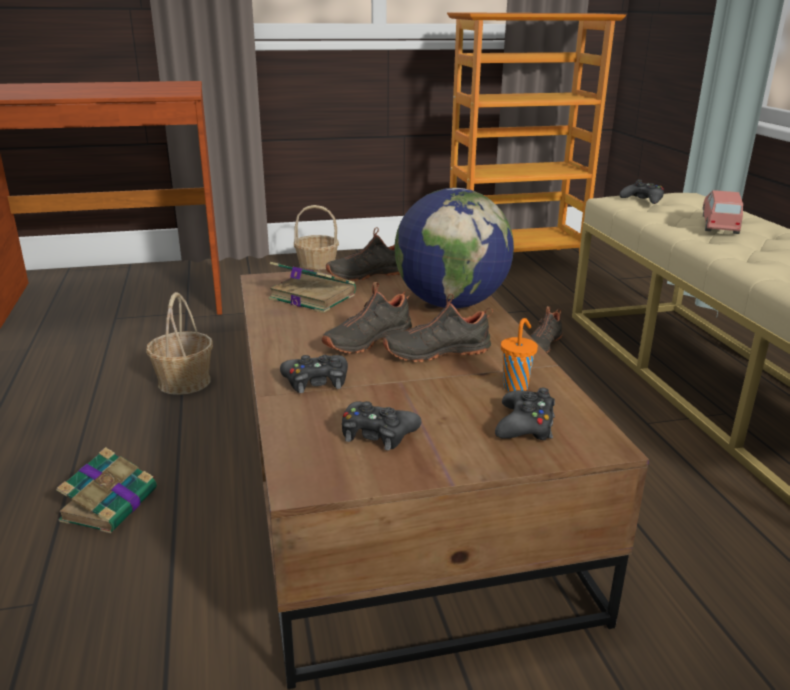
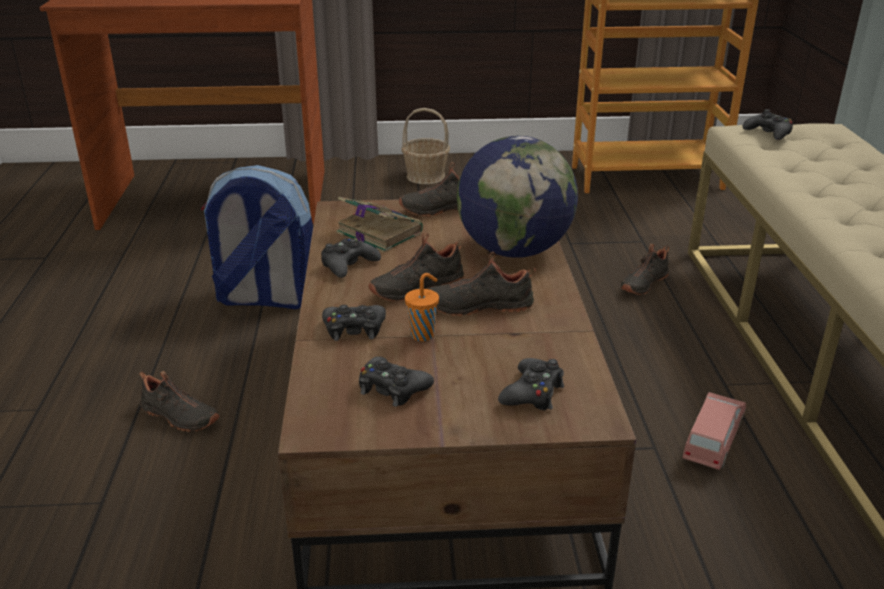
camera: 10 degrees right, 5 degrees up
book [56,447,157,533] -> black shoe [139,371,220,432]
basket [146,292,213,395] -> backpack [201,165,313,309]
orange cup [501,318,538,392] -> orange cup moved to [405,273,439,341]
pink toy car [702,190,743,234] -> pink toy car moved to [683,392,746,470]
none -> black game controller [321,237,381,278]

